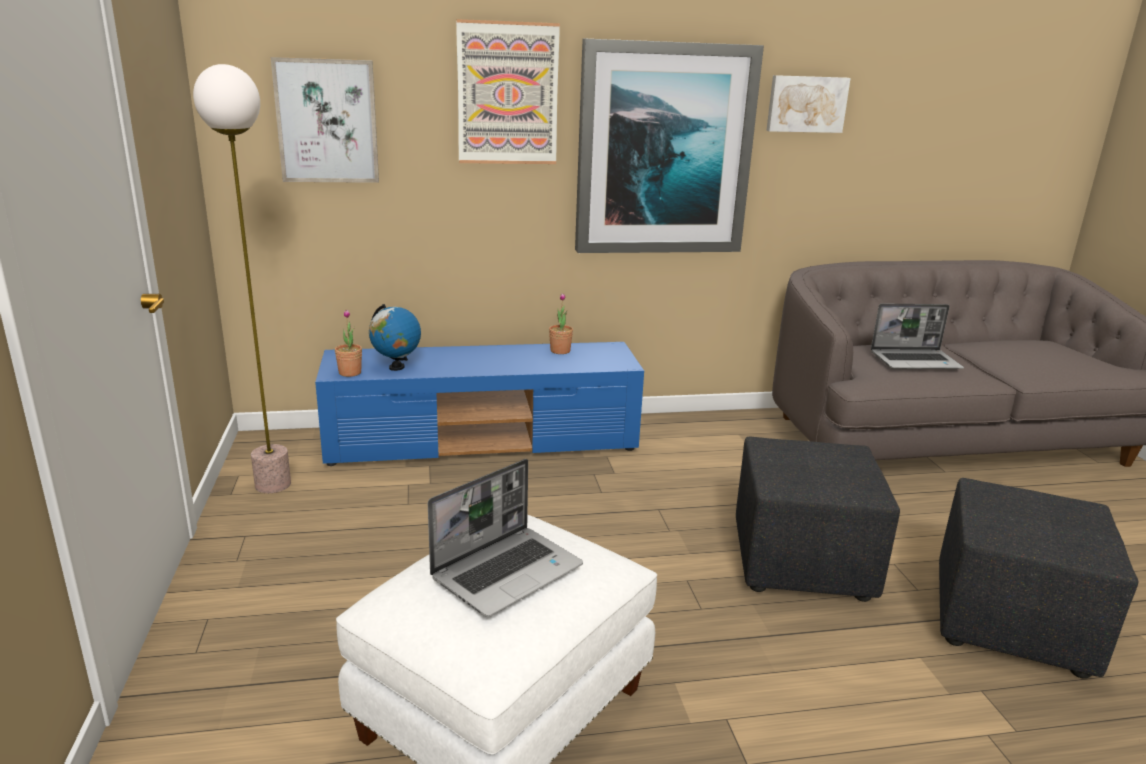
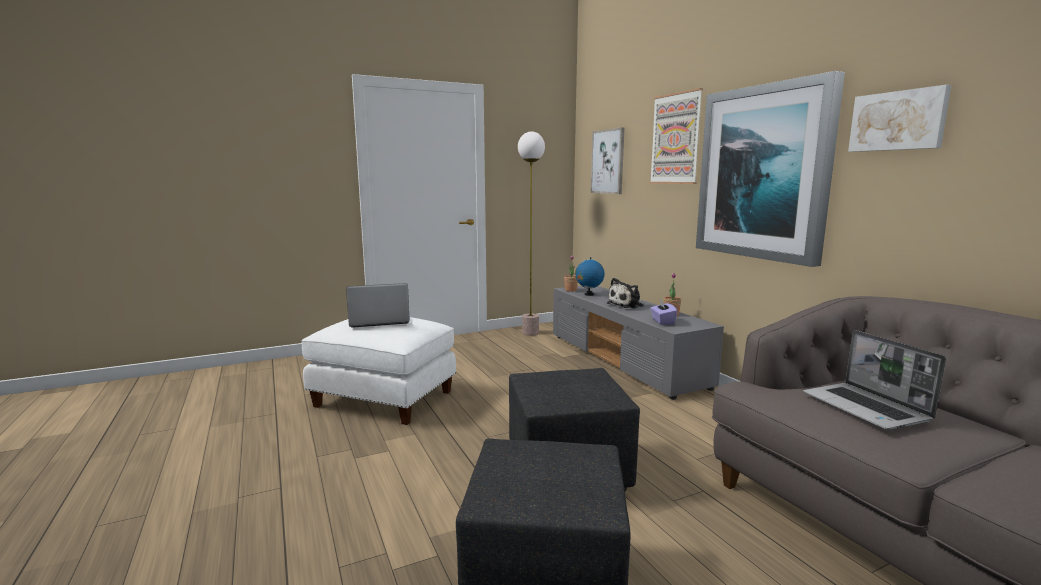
camera: 75 degrees right, 10 degrees down
blue tv stand [315,342,644,466] -> grey tv stand [553,286,724,399]
laptop [428,459,583,617] -> laptop turned 135 degrees clockwise [346,283,410,328]
none -> plush toy [607,278,644,309]
none -> purple tissue box [650,300,678,325]

